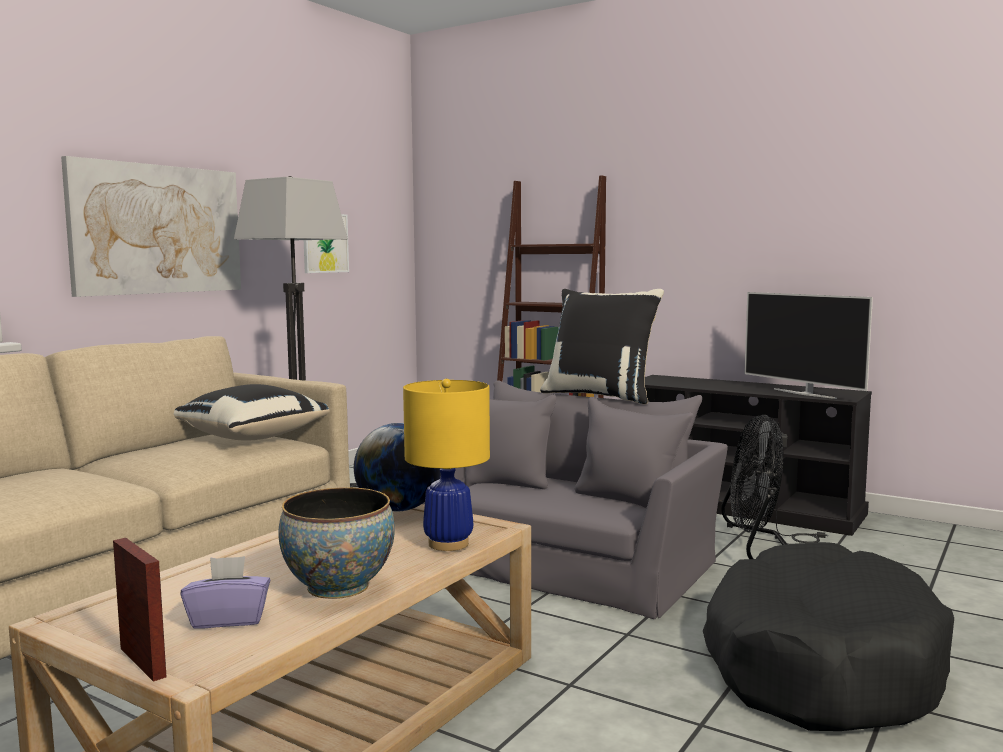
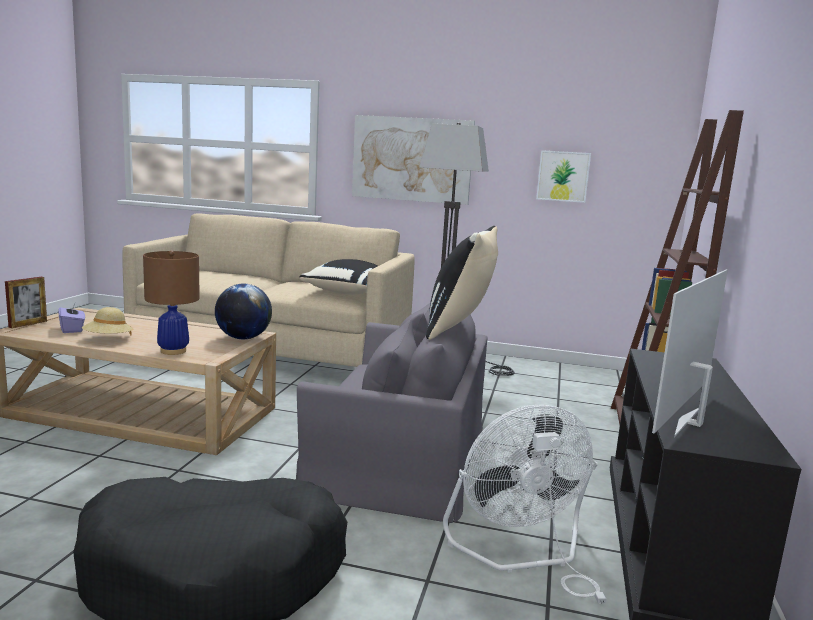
camera: 70 degrees right, 5 degrees up
bowl [278,487,395,599] -> beige hat [82,307,134,336]
yellow table lamp [403,379,490,551] -> brown table lamp [143,250,200,355]
black fan [721,415,828,559] -> white fan [443,405,606,604]

